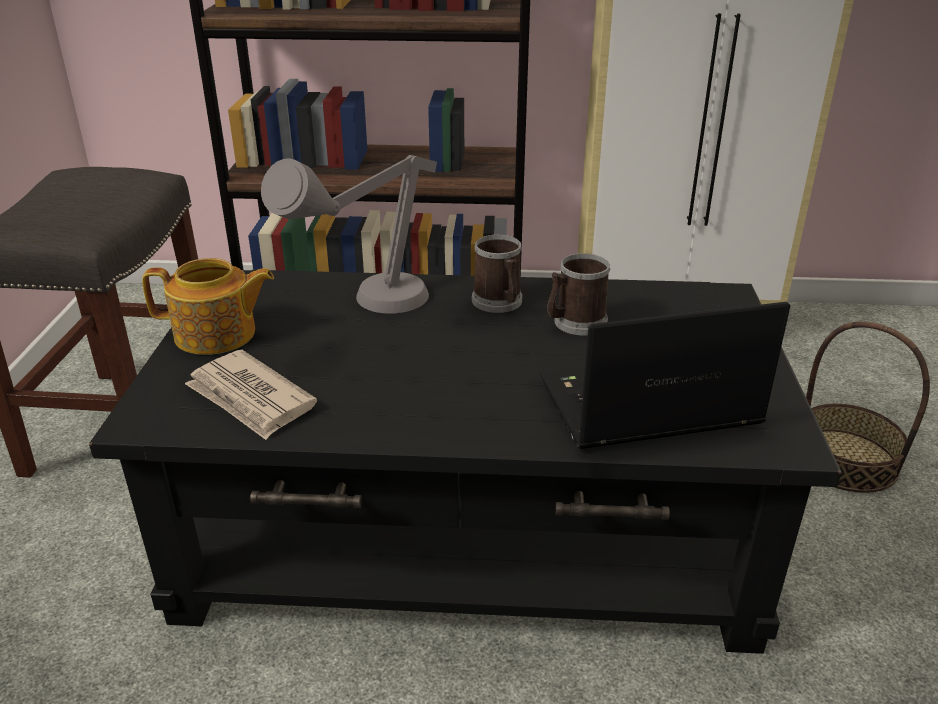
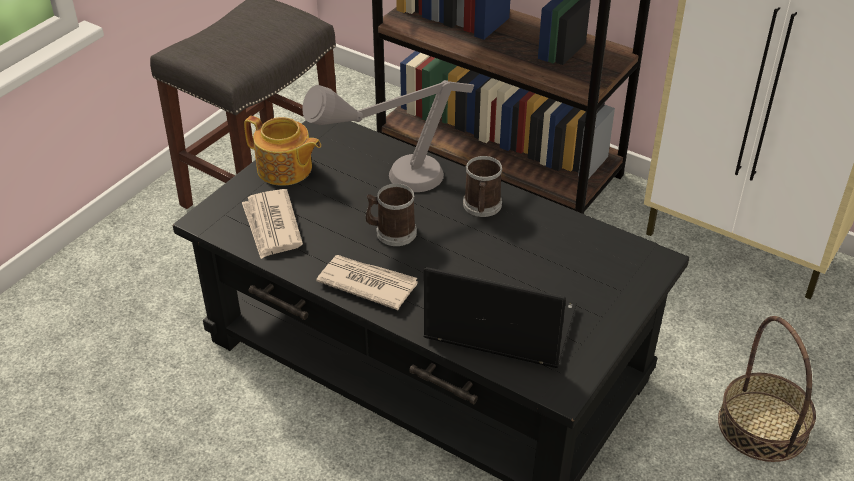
camera: 30 degrees right, 10 degrees up
mug [547,254,610,336] -> mug moved to [366,183,417,246]
none -> newspaper [316,255,418,310]

